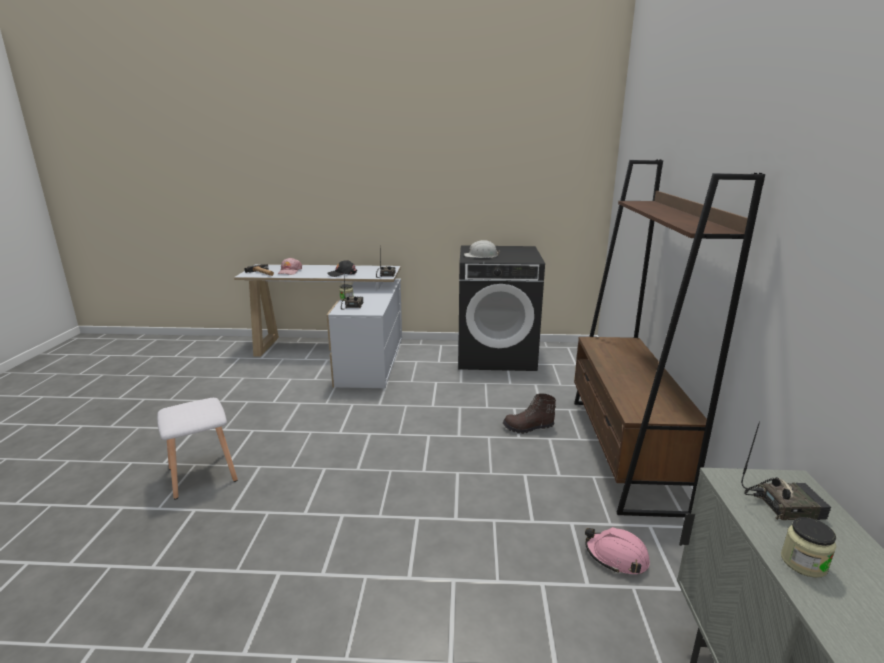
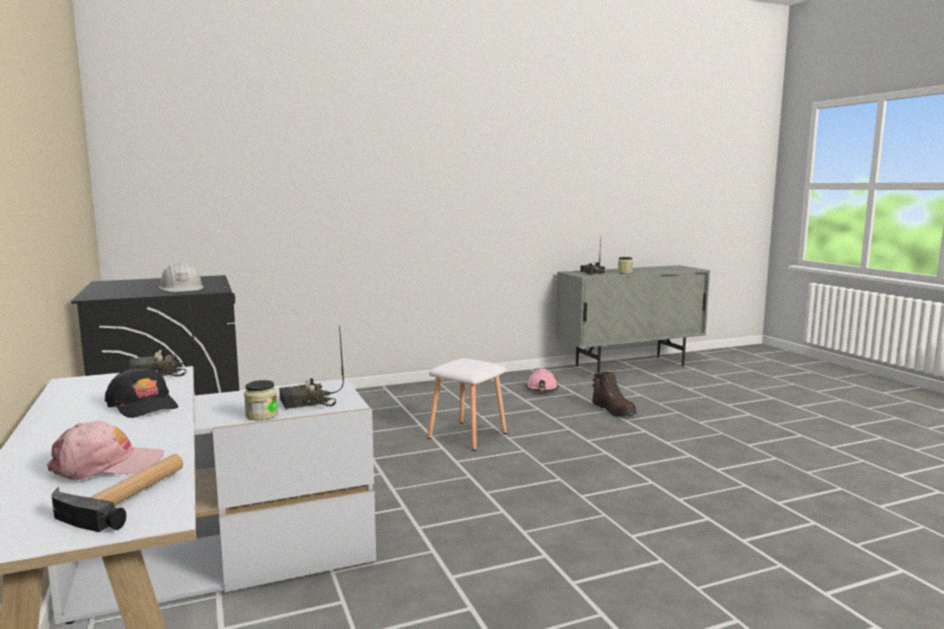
camera: 115 degrees left, 10 degrees down
white stool [157,398,238,500] -> white stool moved to [427,358,507,451]
brown boot [503,393,556,434] -> brown boot moved to [592,372,637,417]
brown bookcase [574,159,765,517] -> none

